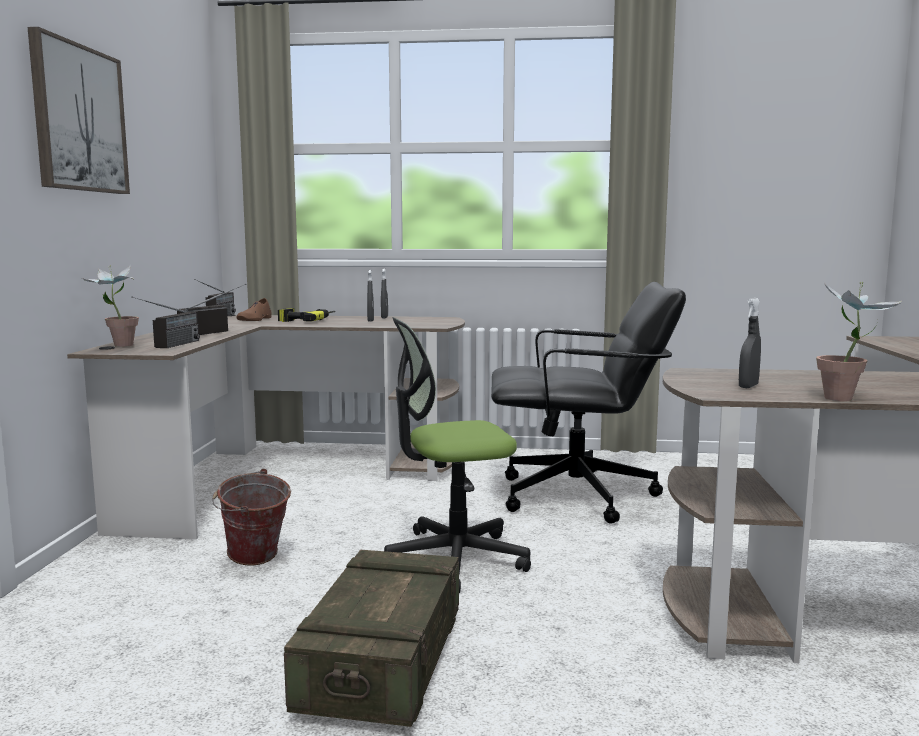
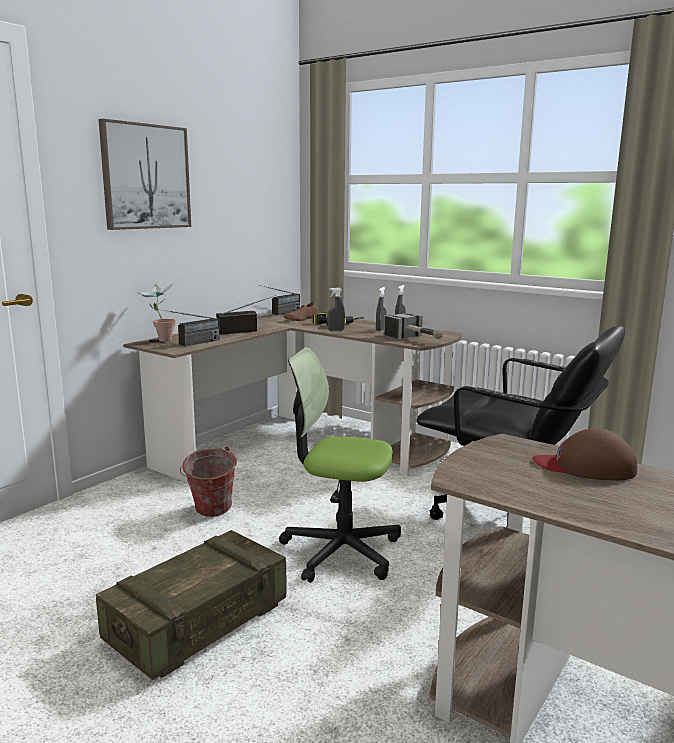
camera: 30 degrees right, 5 degrees up
grey spray bottle [739,298,761,388] -> grey spray bottle moved to [327,288,345,331]
potted plant [816,282,901,401] -> none
none -> hammer [384,313,443,339]
none -> brown cap [533,428,637,480]

